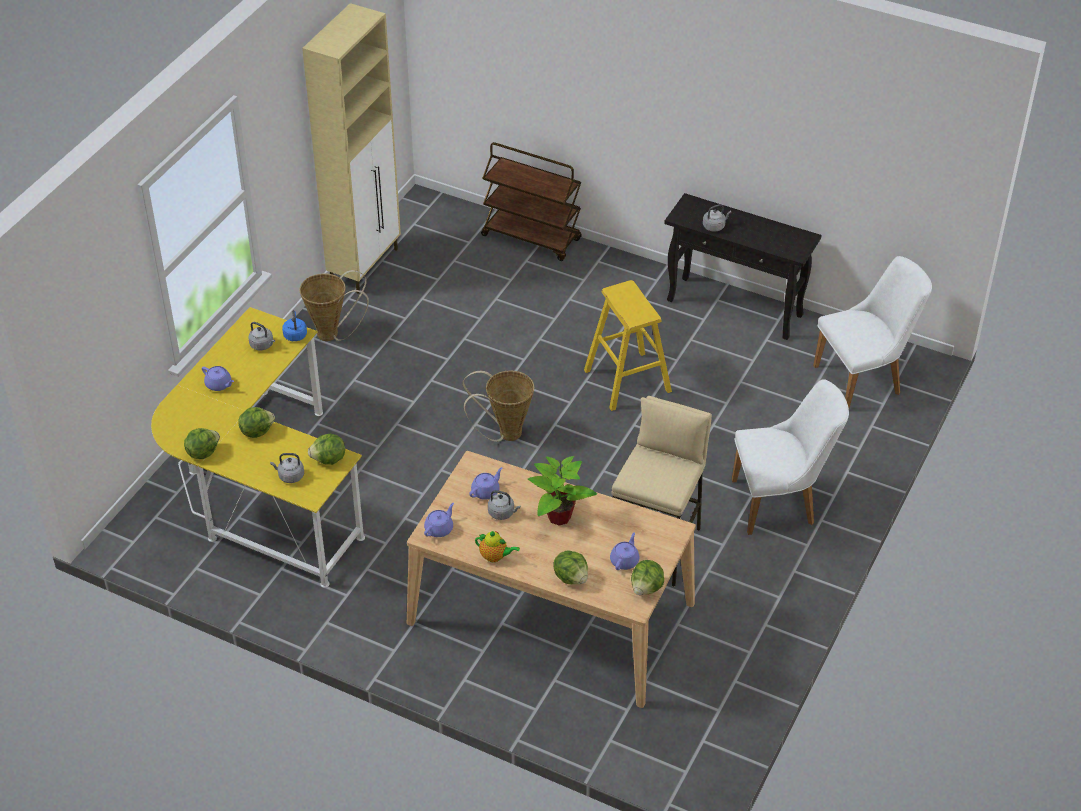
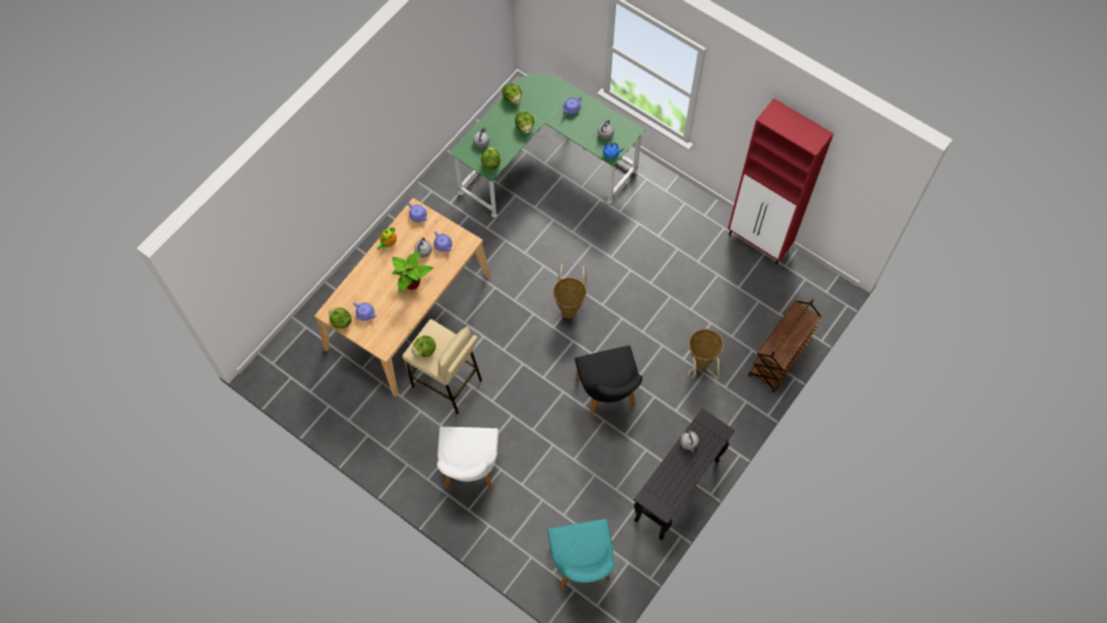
camera: 100 degrees right, 20 degrees up
yellow desk [151,307,365,588] -> green desk [449,73,645,217]
basket [299,270,369,341] -> basket moved to [688,329,723,380]
beige cabinet [302,3,401,294] -> red cabinet [728,98,834,265]
lettuce [553,550,588,584] -> lettuce moved to [411,336,436,357]
yellow stool [584,280,672,411] -> black chair [575,345,643,417]
white chair [813,256,932,408] -> turquoise chair [547,519,615,590]

